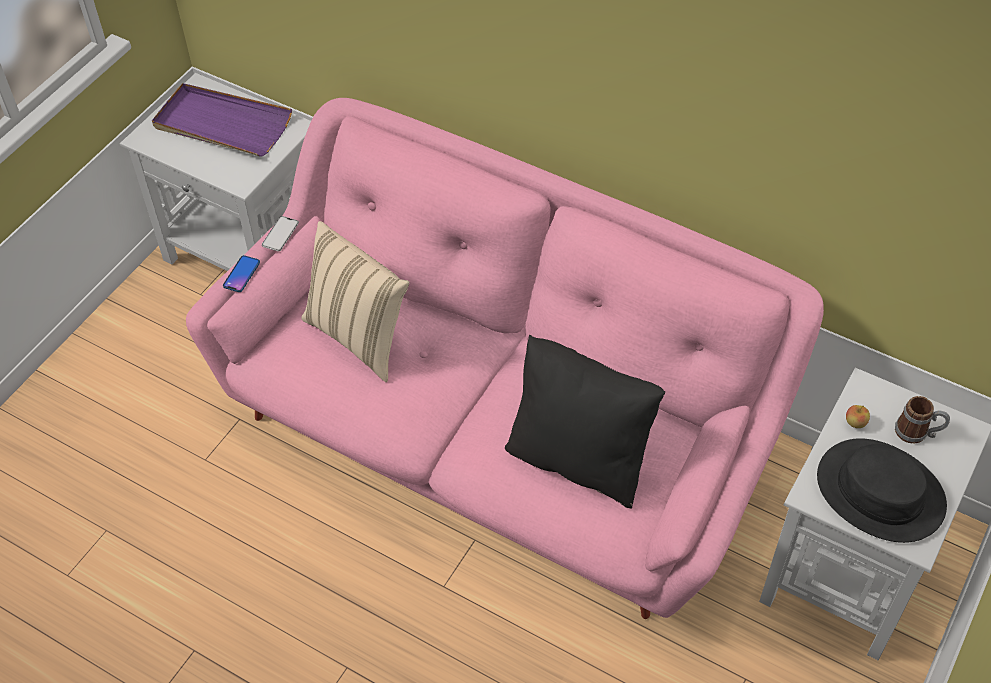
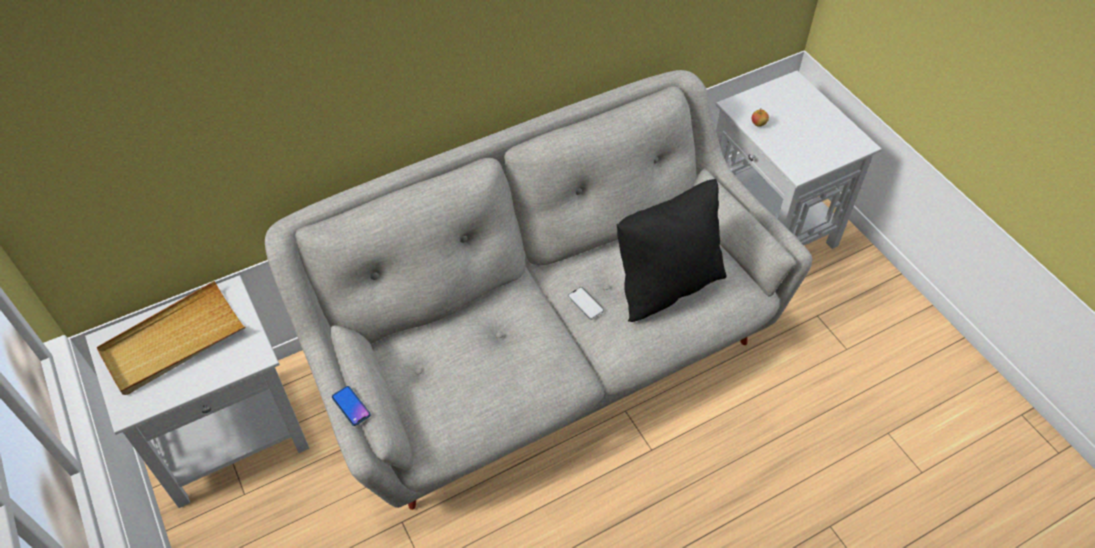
camera: 60 degrees left, 0 degrees up
purple tray [152,83,292,157] -> beige tray [96,281,246,395]
pink sofa [186,98,824,619] -> grey sofa [265,70,812,510]
phone [262,216,299,251] -> phone moved to [567,287,604,320]
beige pillow [301,221,409,382] -> none
black hat [817,438,947,543] -> none
mug [895,396,950,444] -> none

